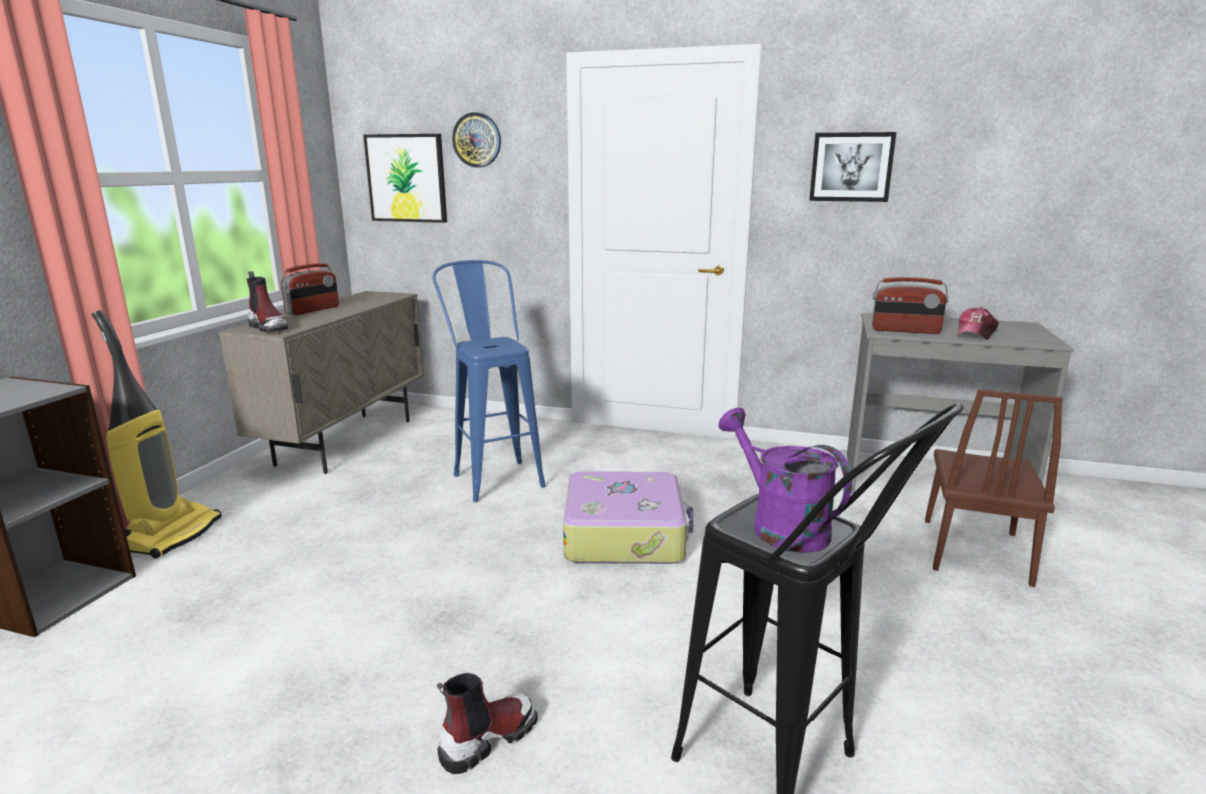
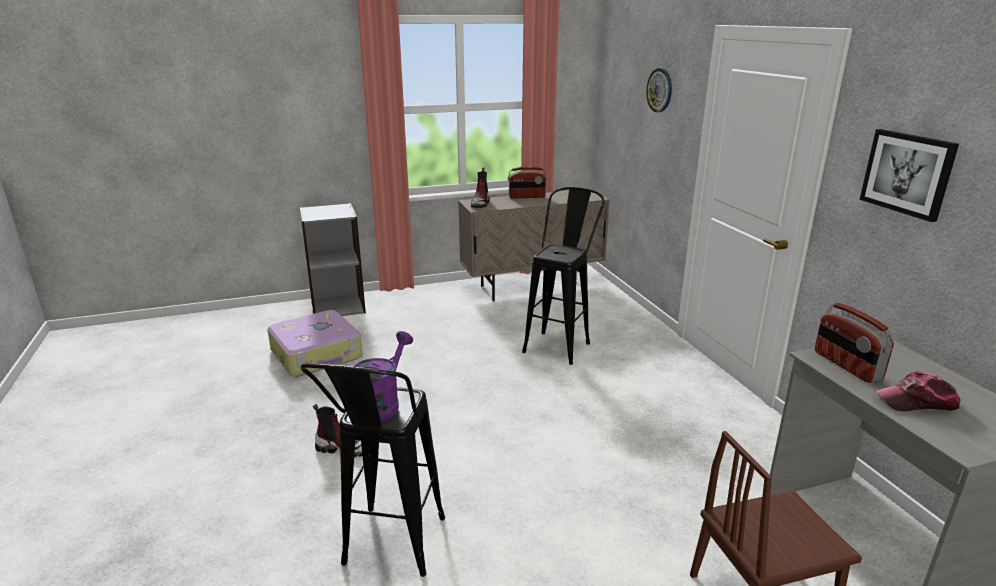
camera: 55 degrees right, 5 degrees up
vacuum cleaner [92,310,222,559] -> none
picture [363,134,447,223] -> none
blue stool [433,260,546,502] -> black stool [522,187,605,365]
suitcase [563,471,694,564] -> suitcase moved to [267,310,362,377]

